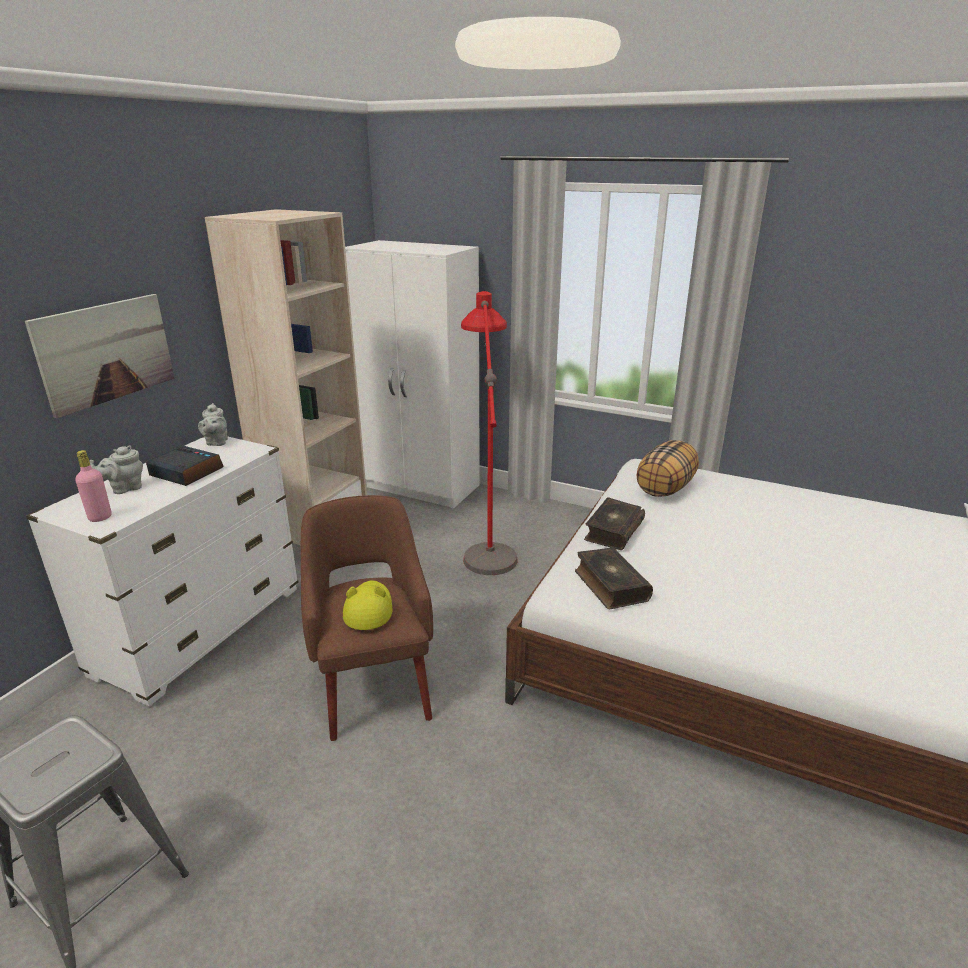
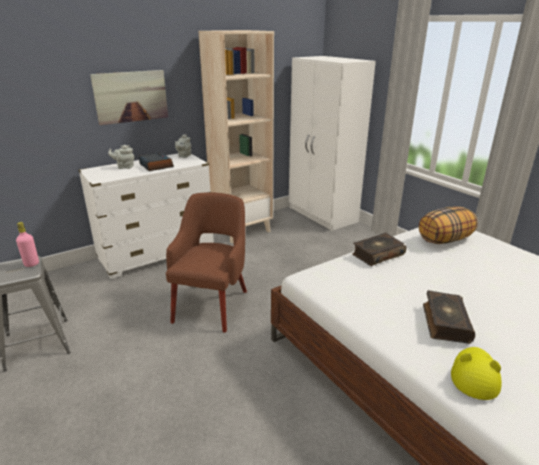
camera: 30 degrees right, 0 degrees up
pink bottle [75,450,112,522] -> pink bottle moved to [16,222,39,267]
yellow hat [343,580,393,630] -> yellow hat moved to [451,347,502,400]
red floor lamp [461,291,517,575] -> none
book [575,547,653,609] -> book moved to [423,290,475,344]

